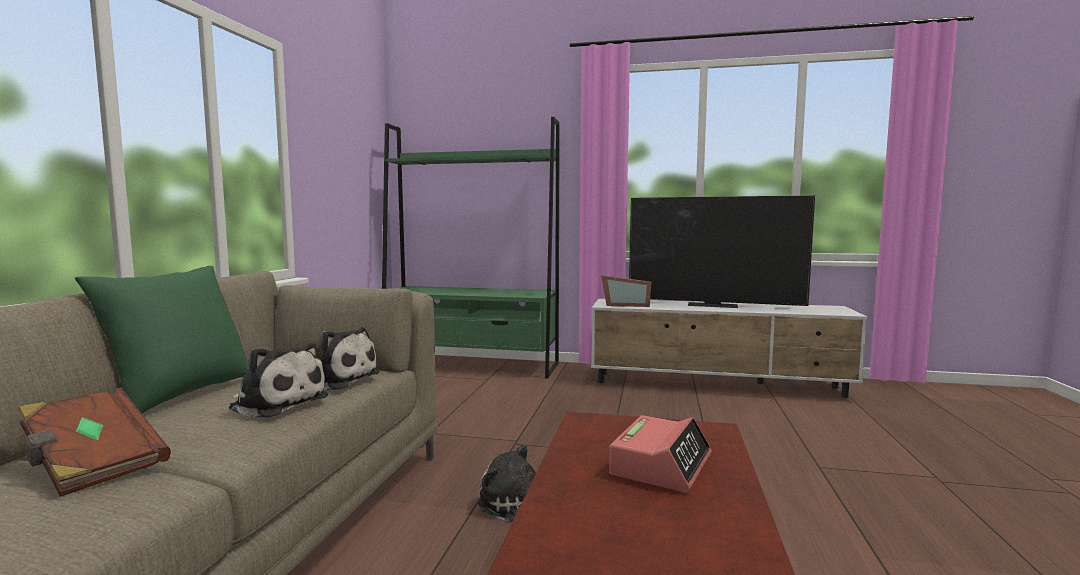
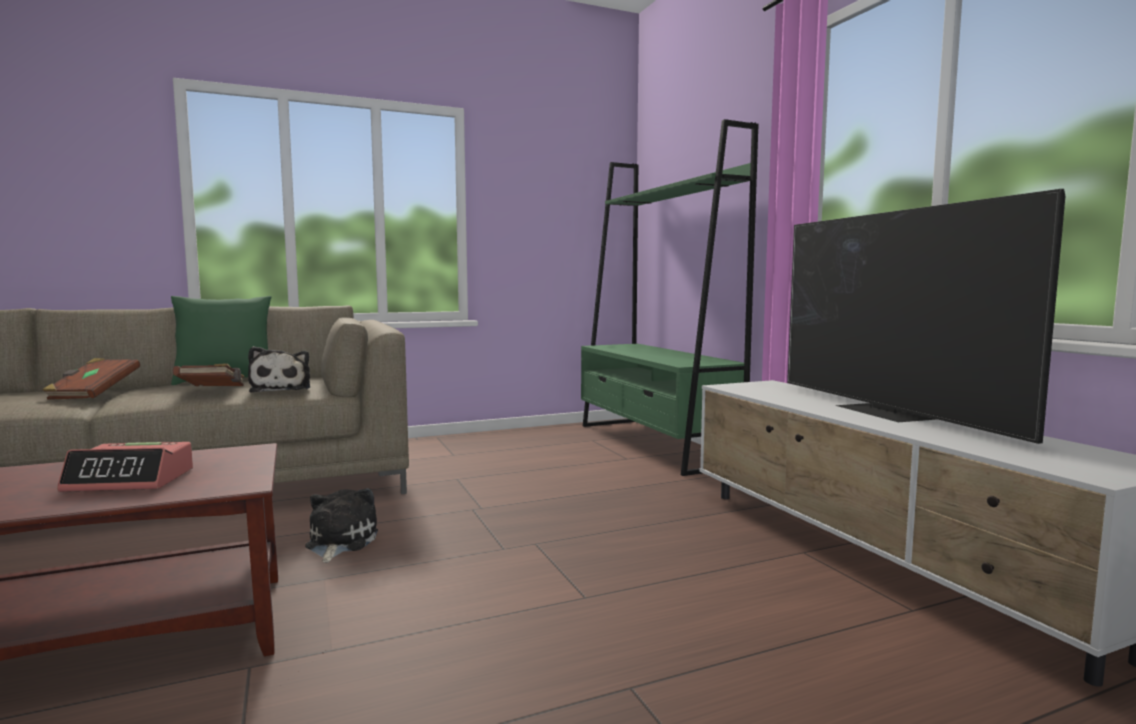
camera: 55 degrees right, 0 degrees up
plush toy [229,343,328,418] -> brown book [173,363,245,386]
picture frame [601,275,652,307] -> none

